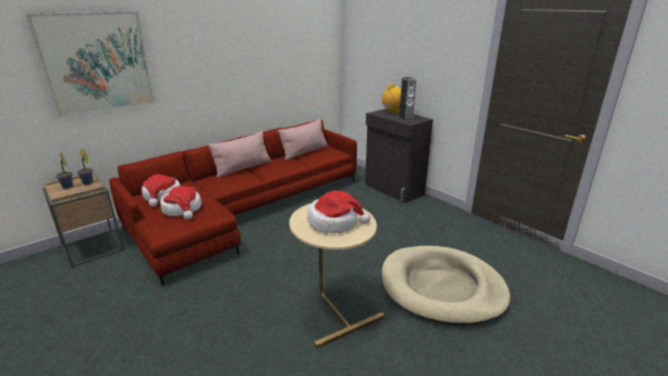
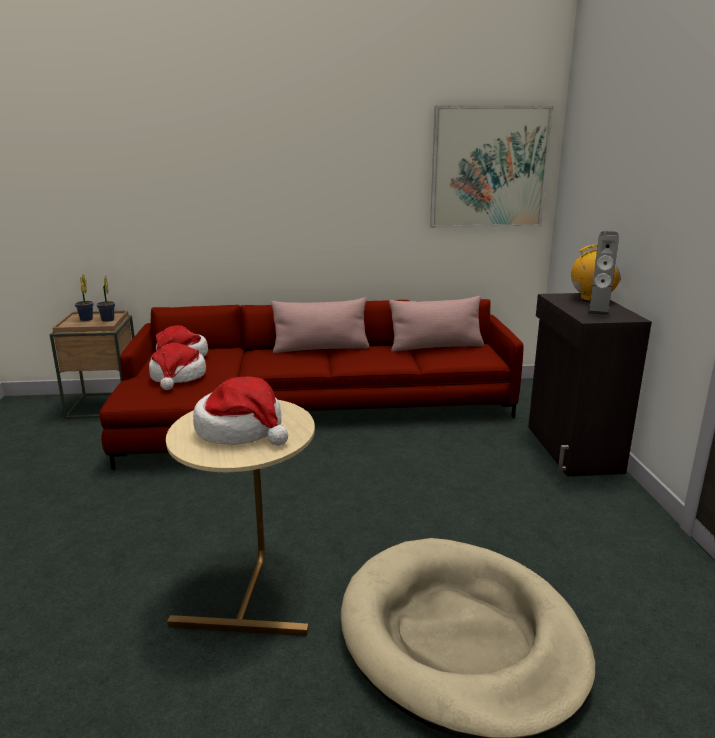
camera: 35 degrees right, 5 degrees down
picture [25,11,155,118] -> picture moved to [430,105,553,228]

